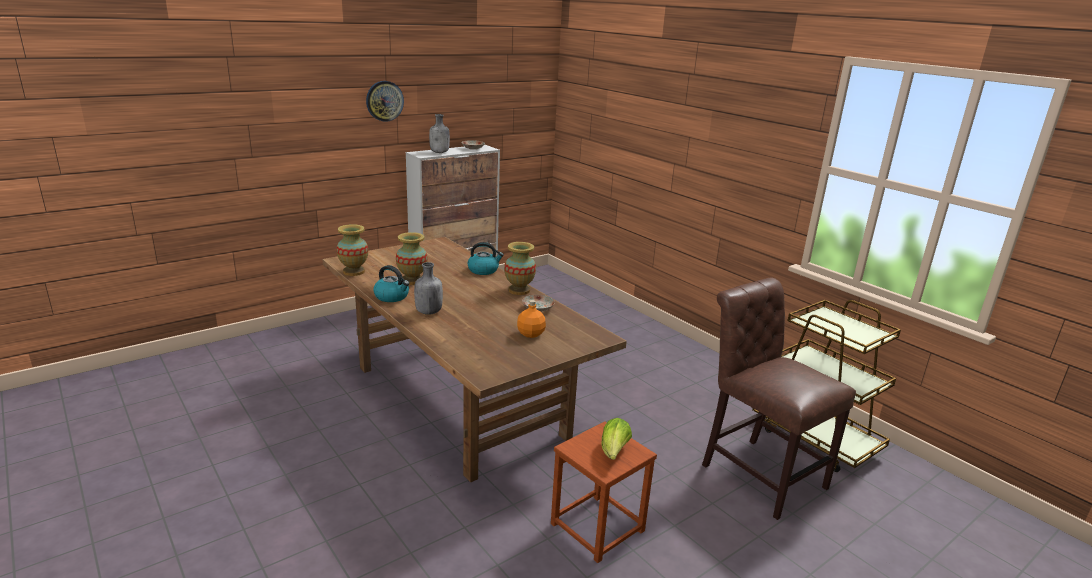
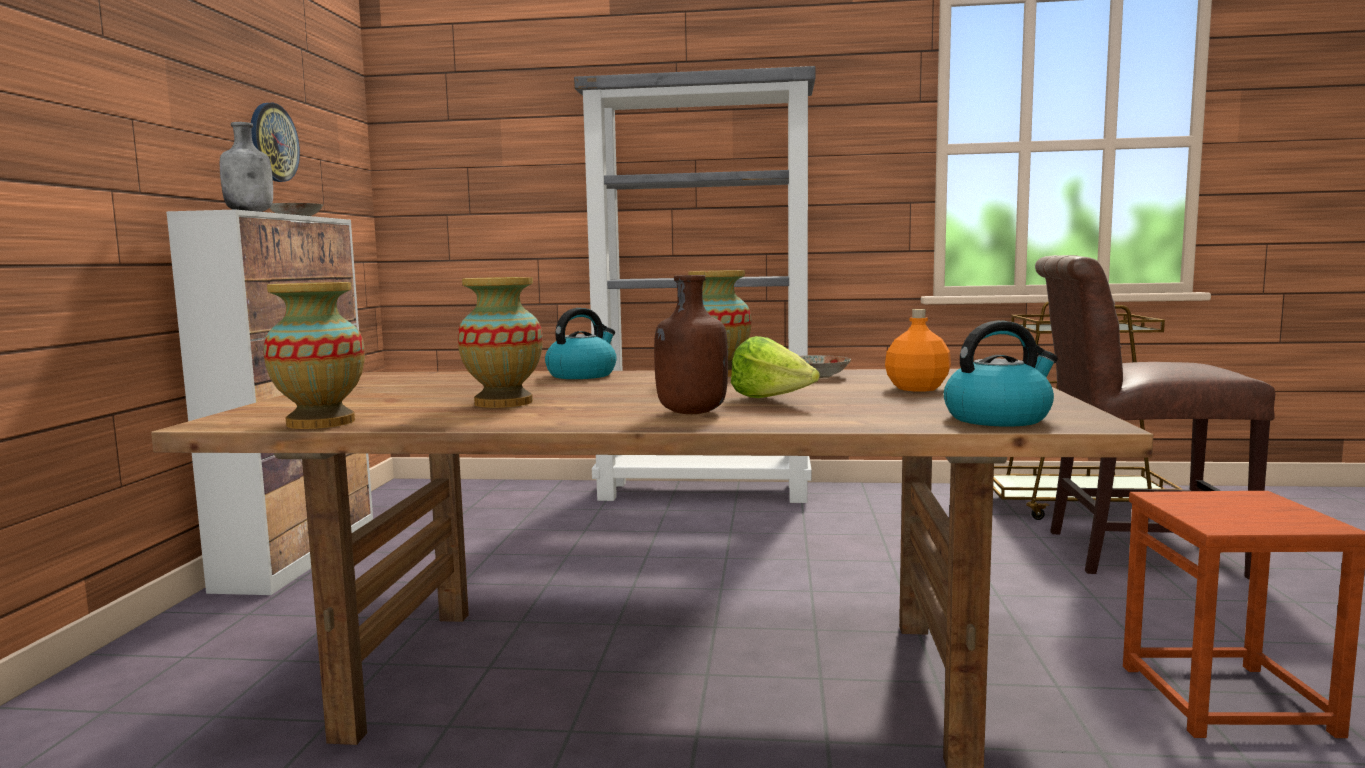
camera: 45 degrees left, 15 degrees down
wall clock [366,81,404,122] -> wall clock moved to [251,103,300,182]
kettle [373,265,409,302] -> kettle moved to [944,321,1058,427]
grey bottle [414,262,443,315] -> brown bottle [654,275,728,414]
lettuce [601,418,632,460] -> lettuce moved to [731,336,820,398]
none -> grey bookcase [574,66,816,503]

